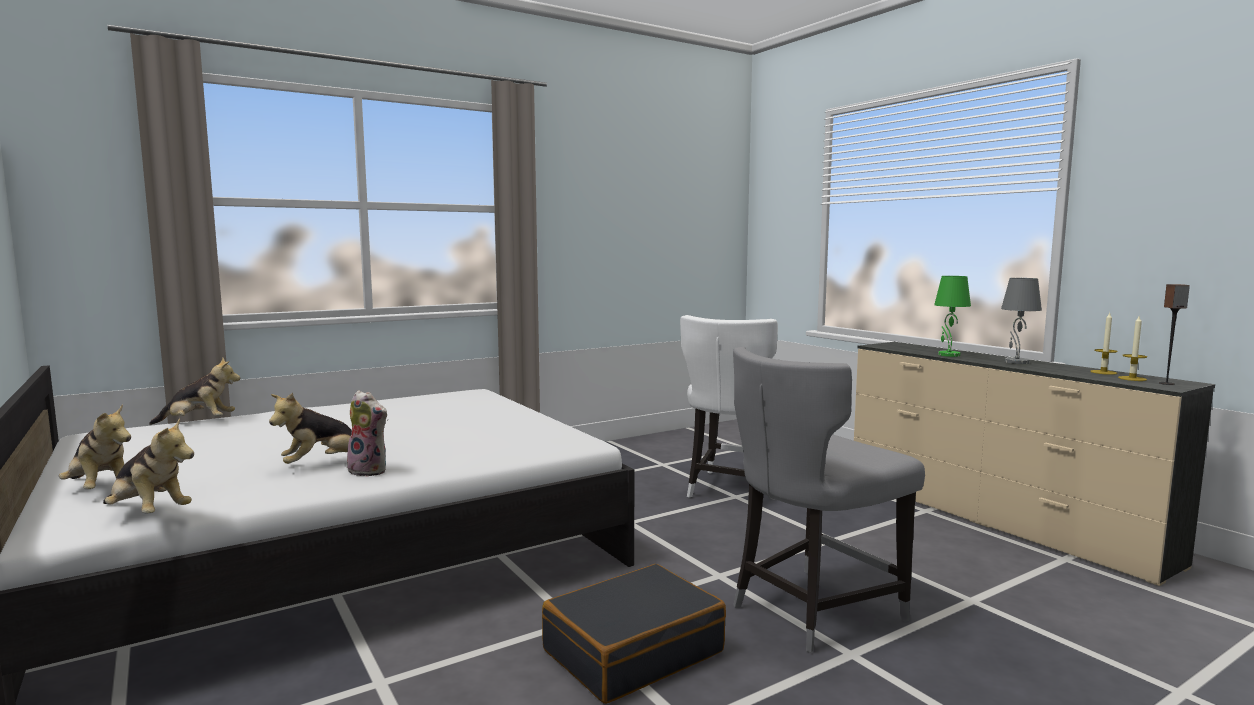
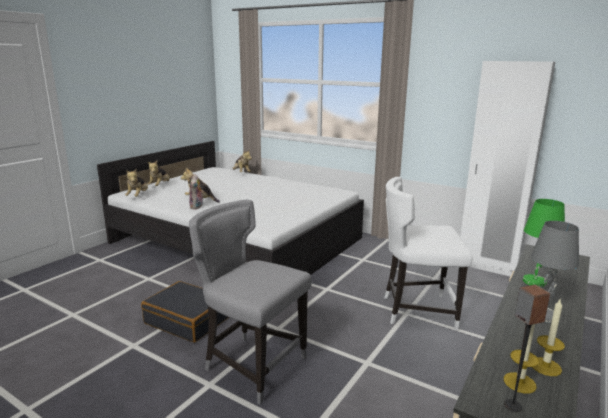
camera: 65 degrees right, 10 degrees up
none -> white wardrobe [460,61,555,277]

